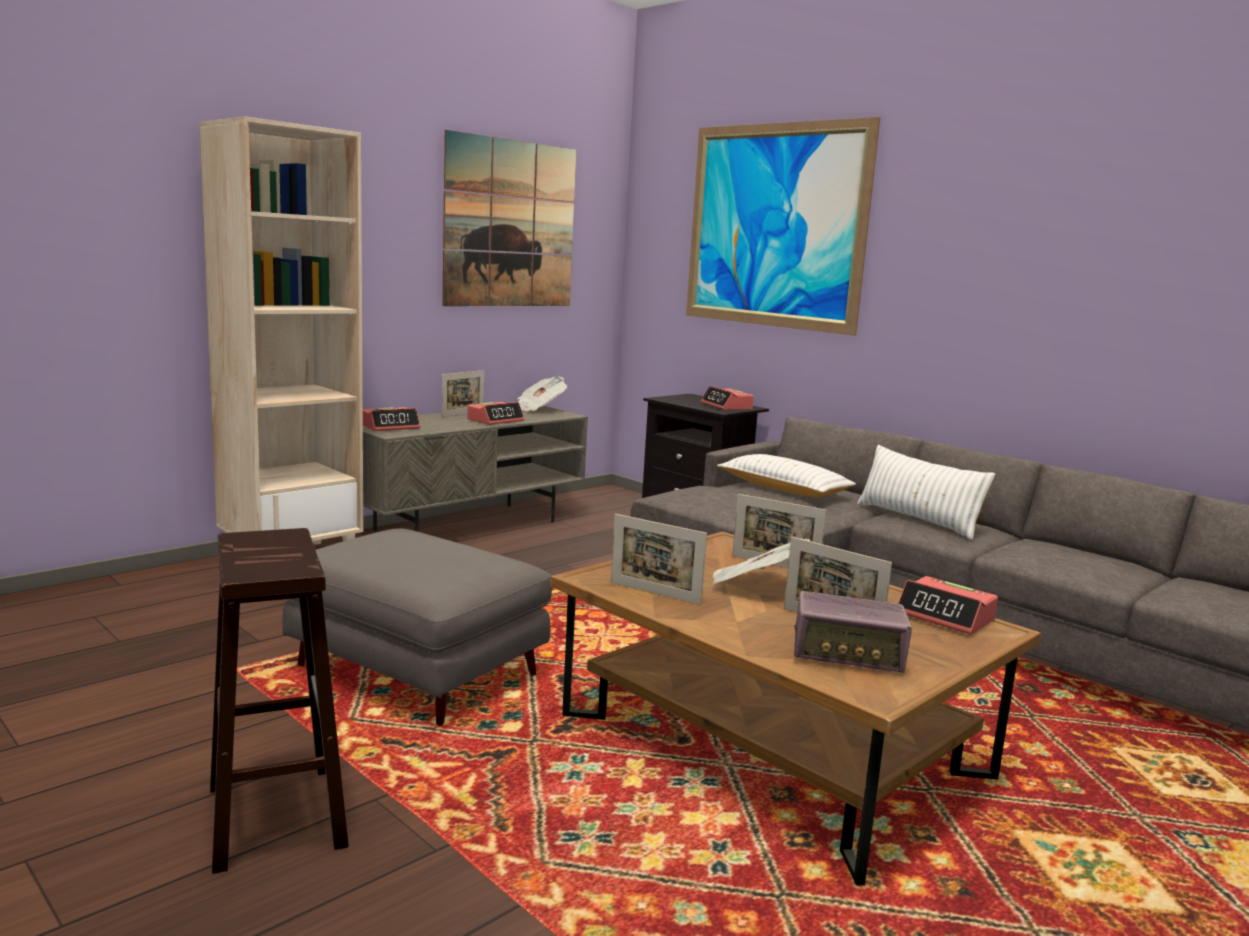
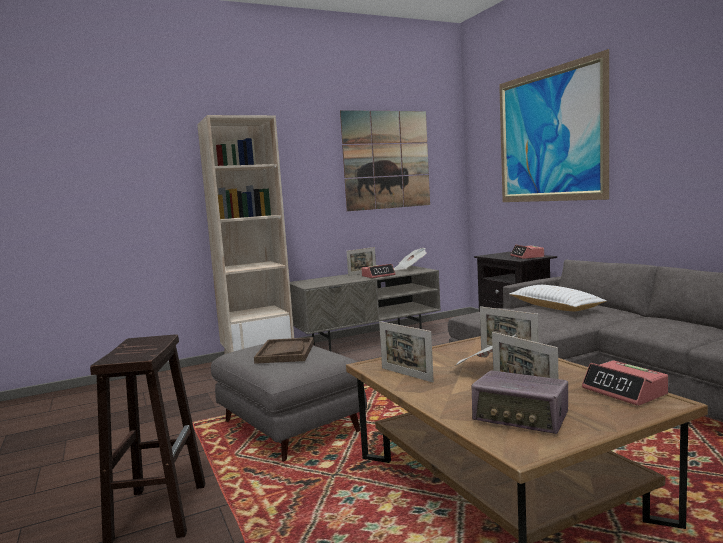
camera: 20 degrees right, 5 degrees down
alarm clock [363,407,420,431] -> none
white pillow [857,445,996,540] -> none
none -> brown tray [254,337,314,364]

